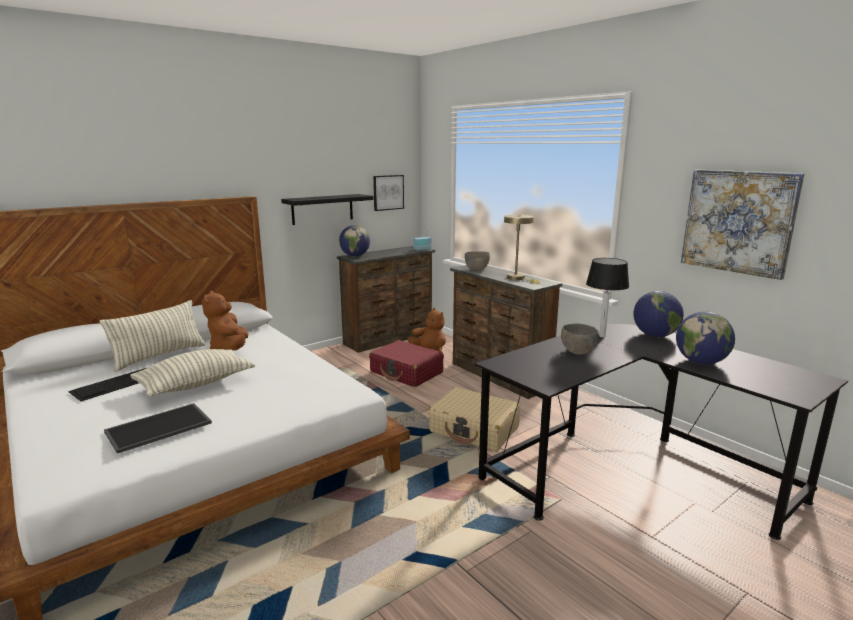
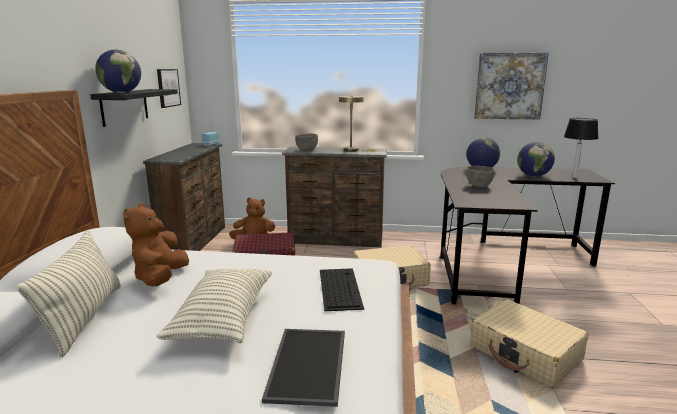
camera: 45 degrees left, 0 degrees up
keyboard [68,368,146,401] -> keyboard moved to [320,268,364,311]
brown plush toy [202,291,248,351] -> brown plush toy turned 60 degrees clockwise [123,203,189,286]
globe [339,225,370,257] -> globe moved to [95,50,141,93]
table lamp [586,258,629,337] -> table lamp moved to [564,118,598,178]
none -> beige suitcase [470,299,588,388]

